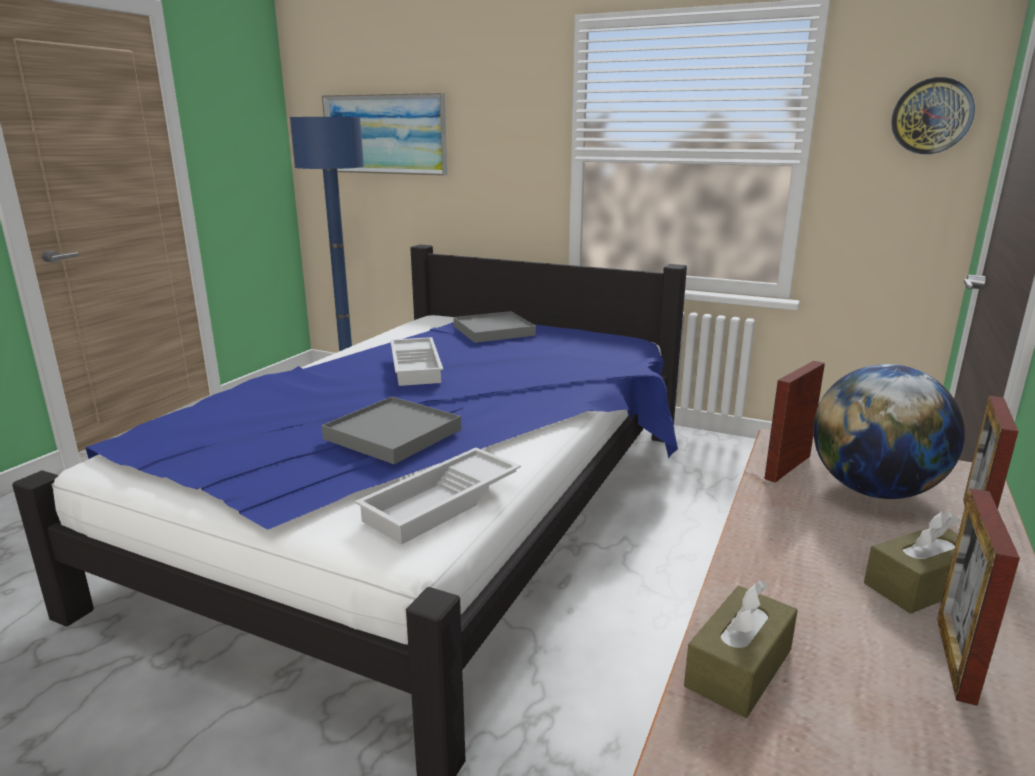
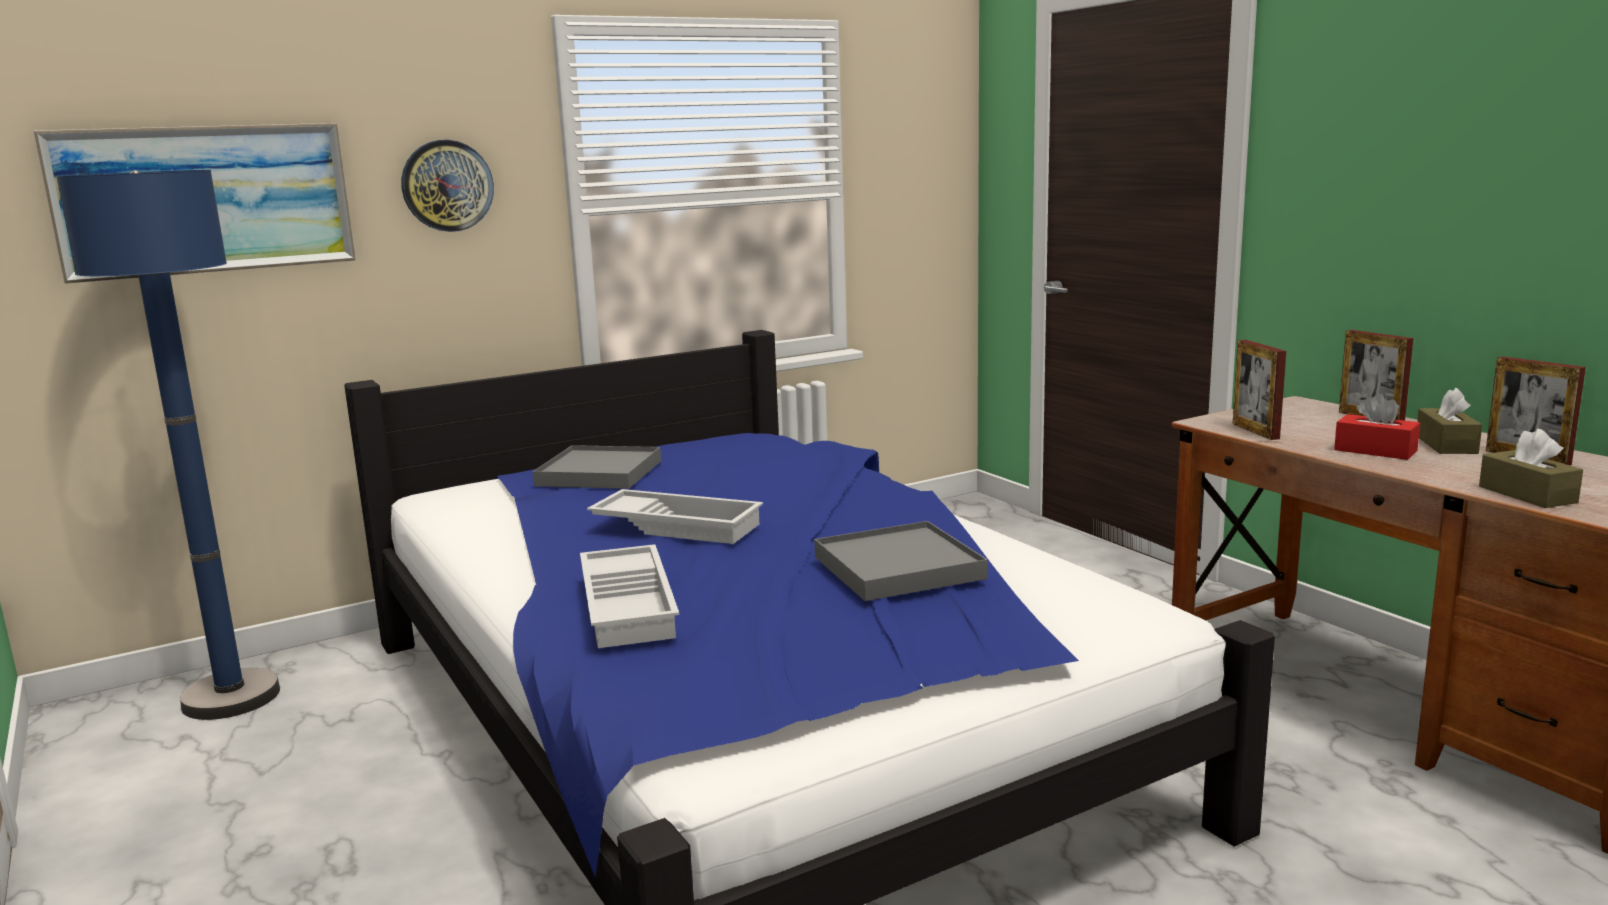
camera: 55 degrees left, 5 degrees down
white tray [355,448,521,545] -> white tray moved to [580,544,679,648]
globe [813,364,965,499] -> none
wall clock [891,77,975,154] -> wall clock moved to [401,140,494,232]
none -> red tissue box [1334,394,1420,460]

